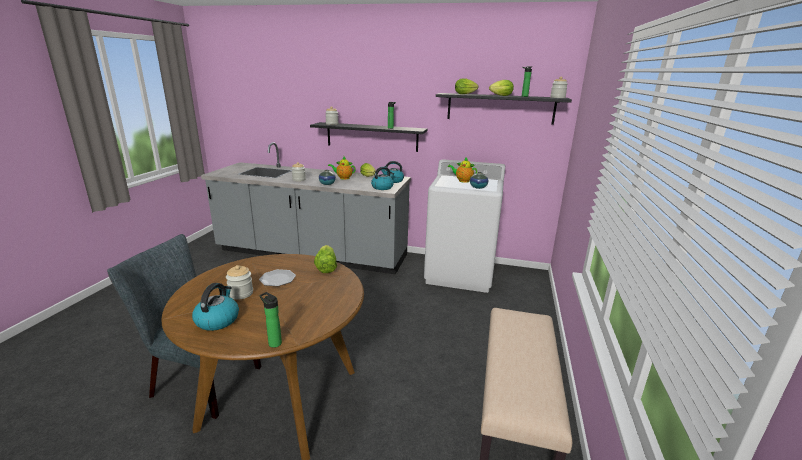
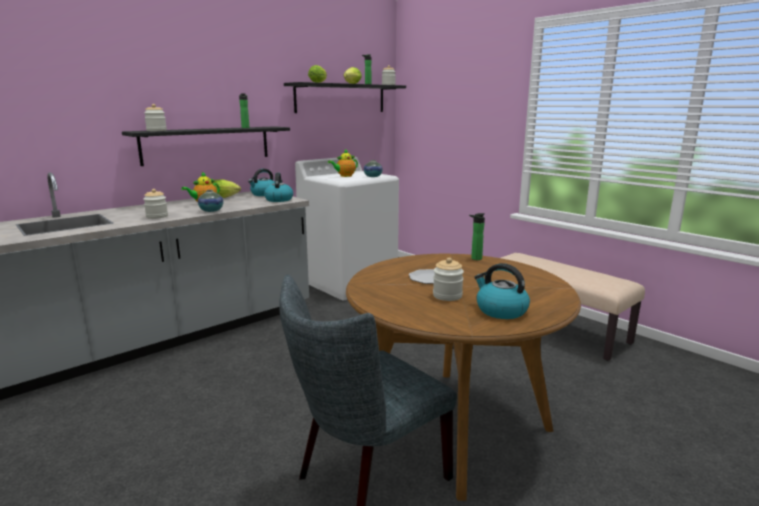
camera: 55 degrees left, 5 degrees down
bottle [259,292,282,348] -> bottle moved to [469,213,485,260]
lettuce [314,245,337,273] -> none

